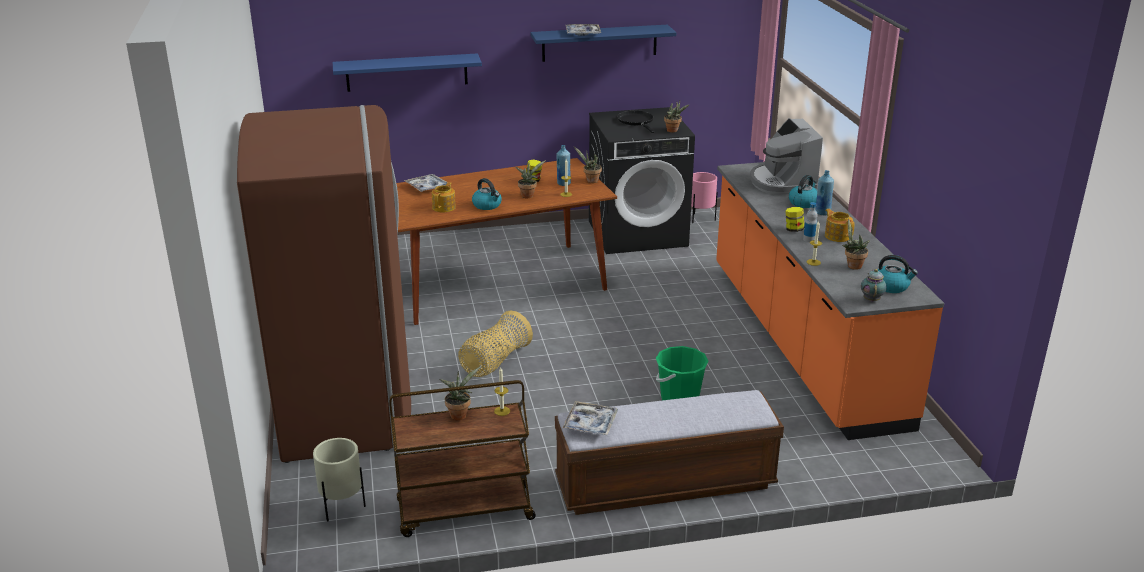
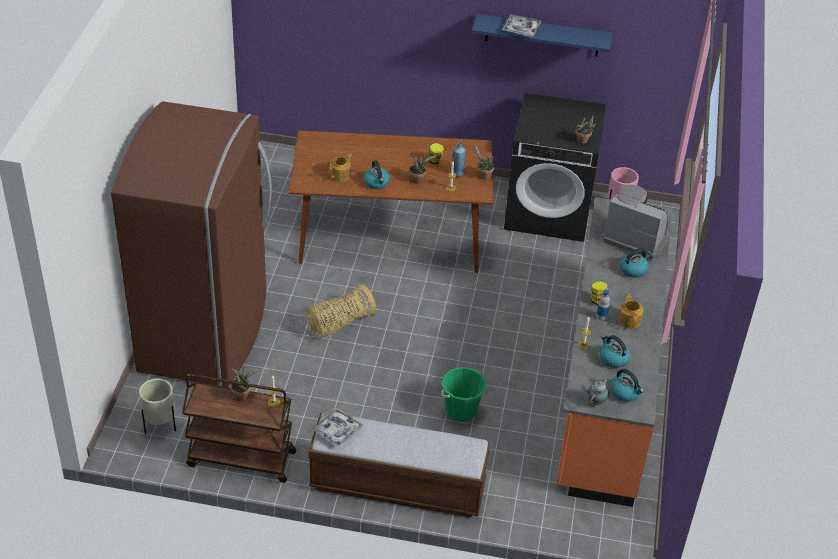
camera: 20 degrees right, 15 degrees up
blue shelf [333,53,482,92] -> none
tray [404,174,448,192] -> none
black frying pan [617,111,655,133] -> none
coffee machine [750,118,823,194] -> coffee machine turned 105 degrees clockwise [602,185,669,260]
blue bottle [816,170,834,215] -> none
potted plant [842,219,870,270] -> kettle [600,335,630,368]

